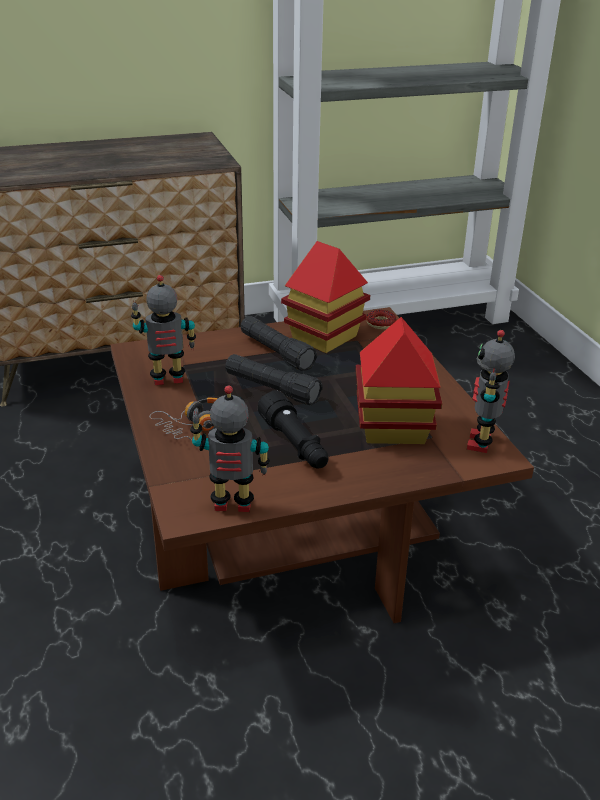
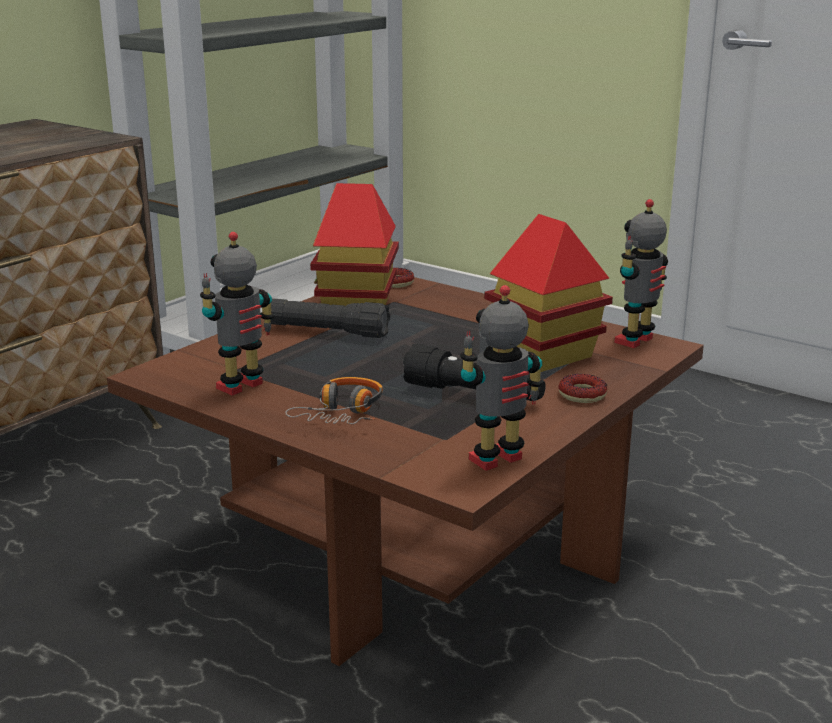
camera: 35 degrees left, 10 degrees down
black flashlight [225,354,323,405] -> none
toy robot [467,330,515,453] -> toy robot turned 60 degrees clockwise [614,199,668,348]
none -> donut [558,374,607,403]

